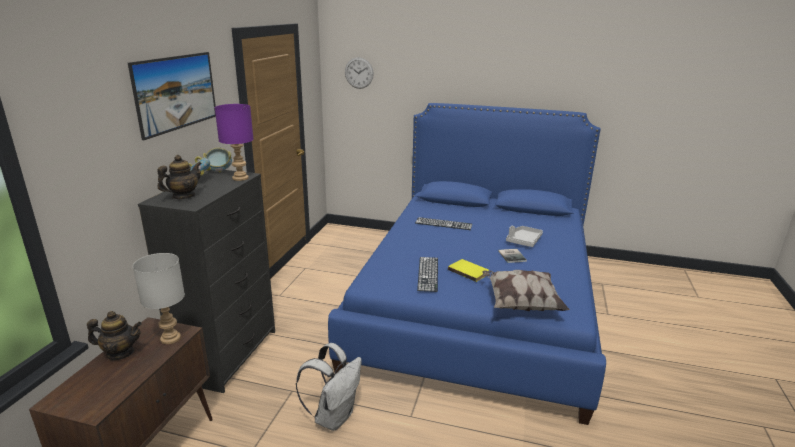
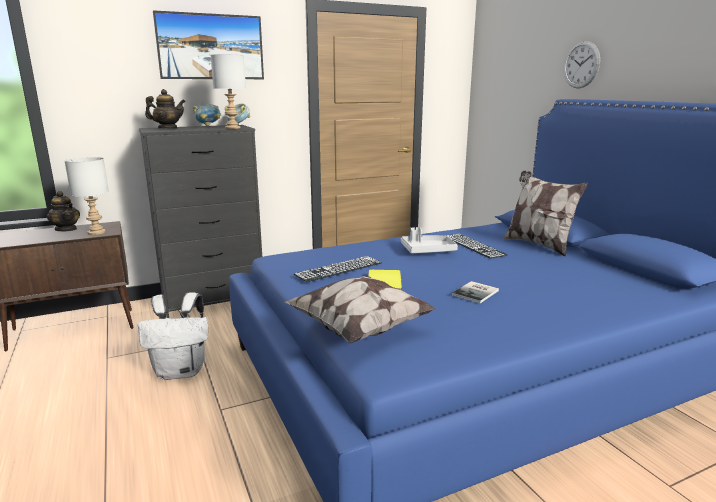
camera: 50 degrees right, 5 degrees down
purple table lamp [215,104,254,181] -> grey table lamp [211,54,246,129]
wall clock [345,57,374,89] -> wall clock moved to [564,41,600,88]
grey tray [506,226,543,247] -> grey tray moved to [401,227,458,253]
none -> pillow [503,171,588,256]

